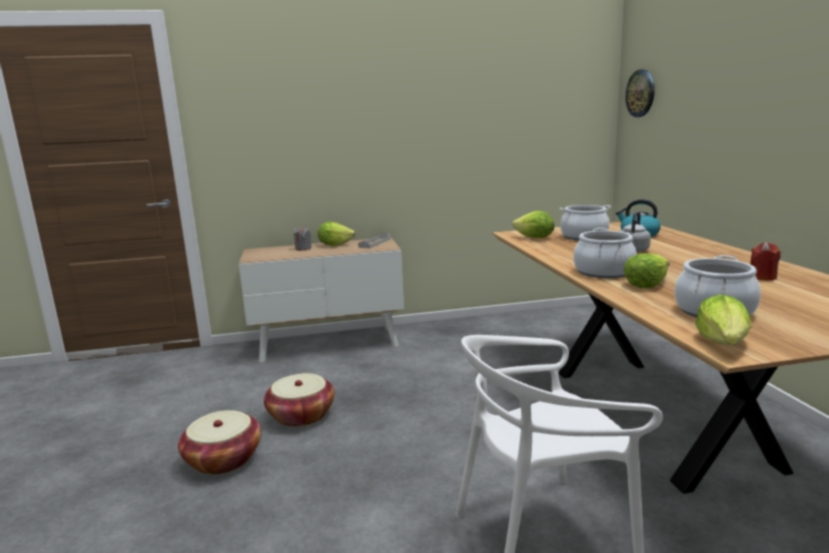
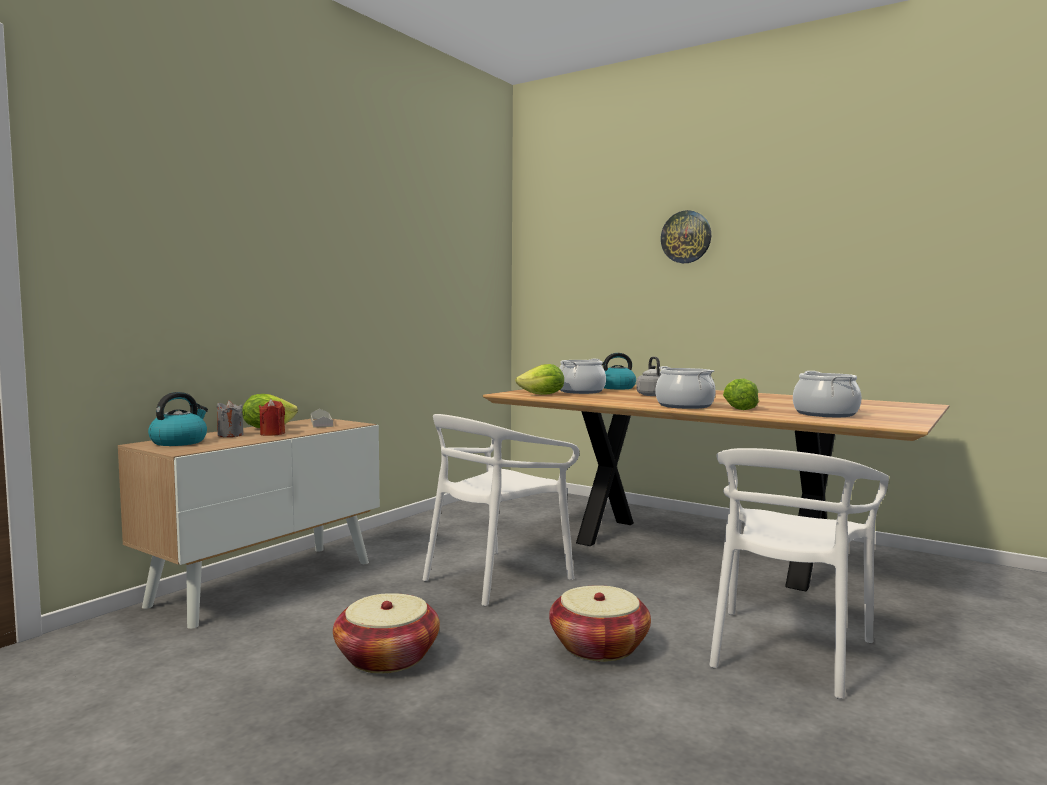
camera: 45 degrees left, 10 degrees down
basket [178,410,262,475] -> basket moved to [549,585,651,662]
wall clock [625,69,655,117] -> wall clock moved to [661,210,711,263]
lettuce [695,294,751,345] -> none
red candle [750,242,781,281] -> red candle moved to [259,399,285,436]
none -> kettle [148,392,208,446]
none -> white chair [423,414,579,606]

